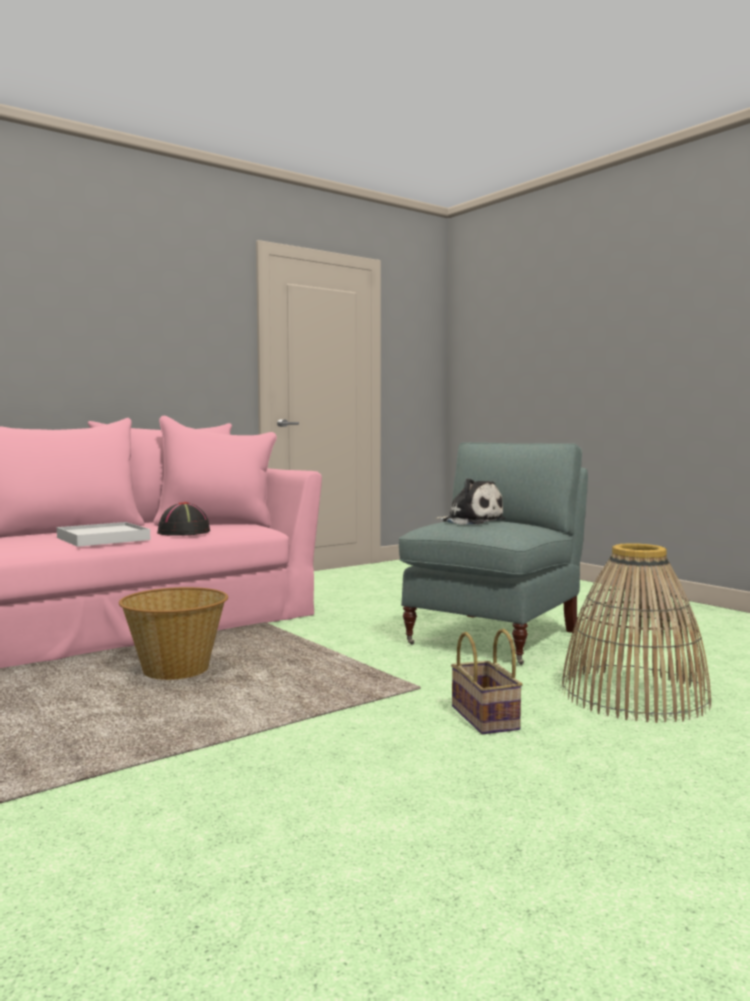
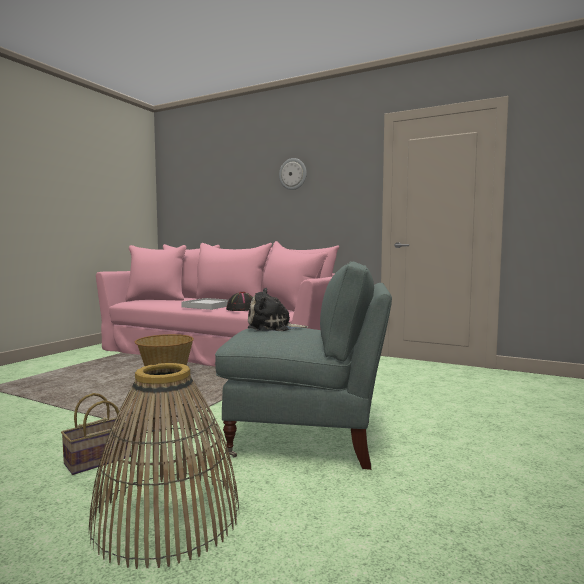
camera: 65 degrees right, 0 degrees up
plush toy [435,478,505,525] -> plush toy turned 75 degrees clockwise [247,288,308,331]
none -> wall clock [279,158,307,190]

